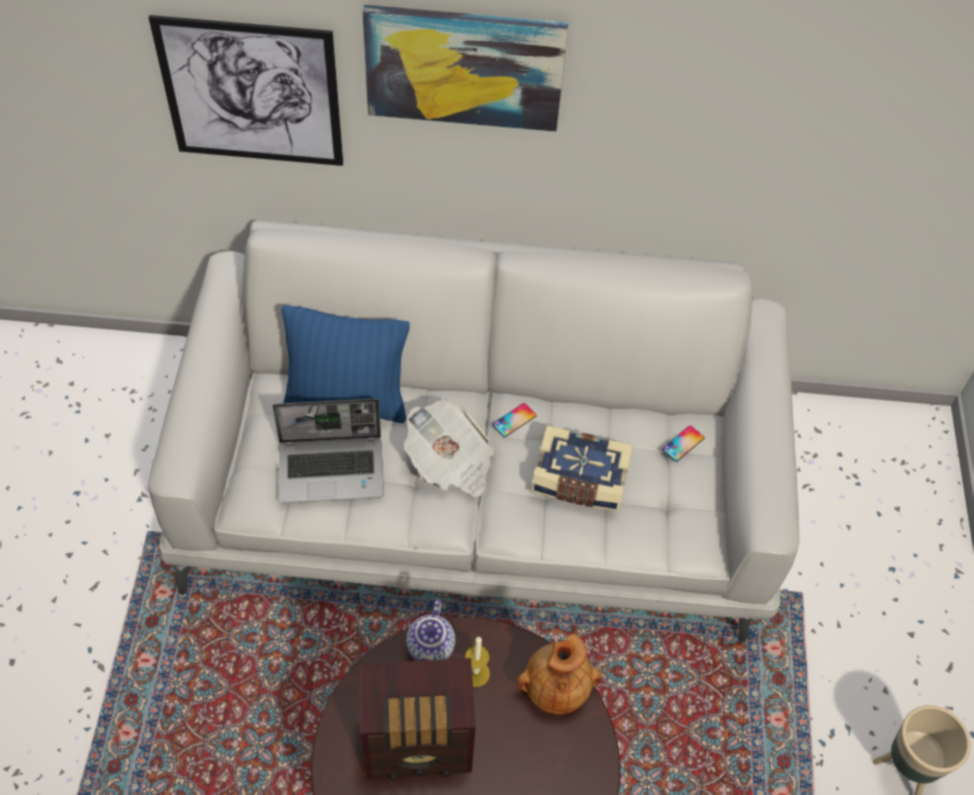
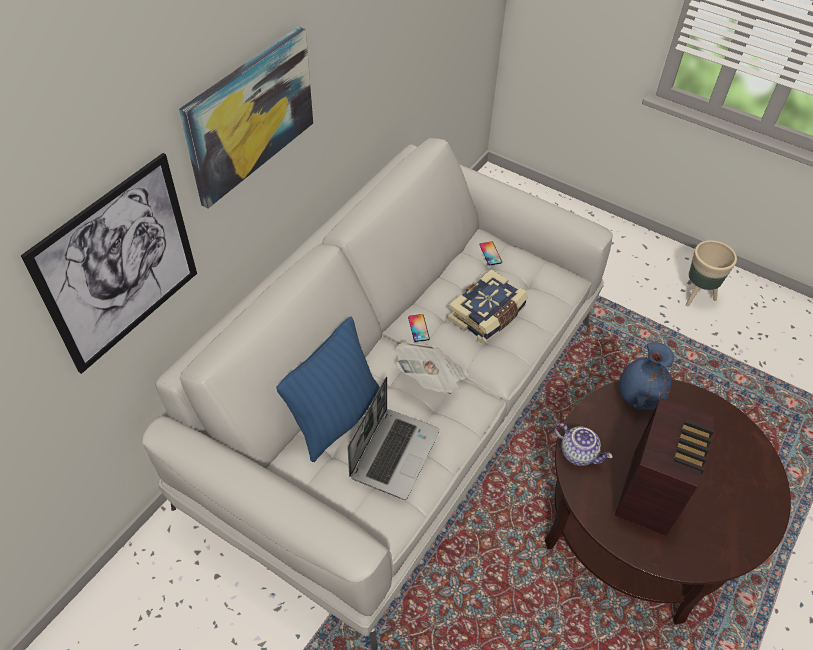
camera: 60 degrees left, 5 degrees down
candle [465,637,490,687] -> none
brown vase [517,633,602,714] -> blue vase [619,342,674,410]

